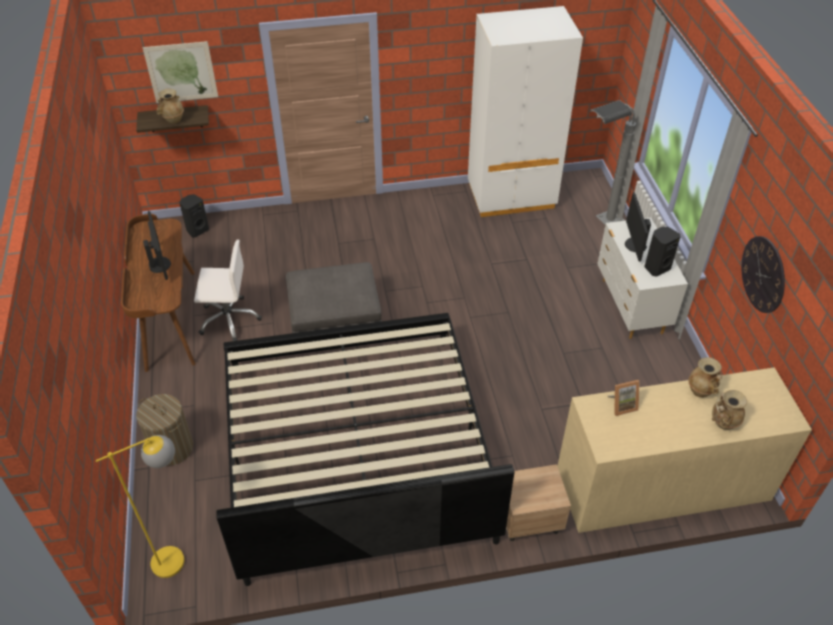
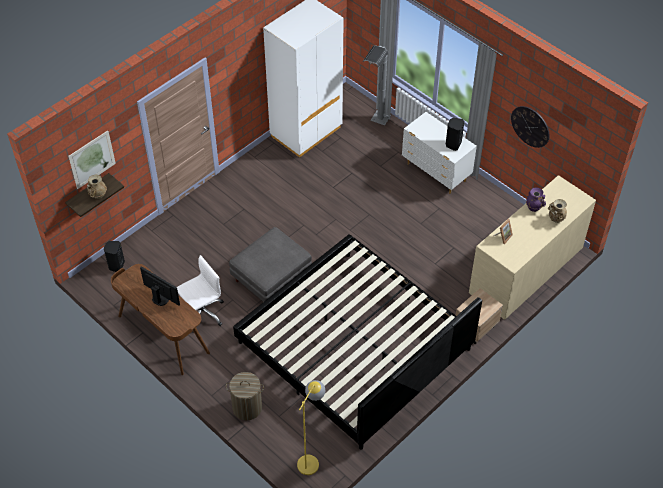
camera: 35 degrees left, 5 degrees up
monitor [625,192,651,262] -> none
beige vase [688,357,722,397] -> purple vase [526,187,546,212]

